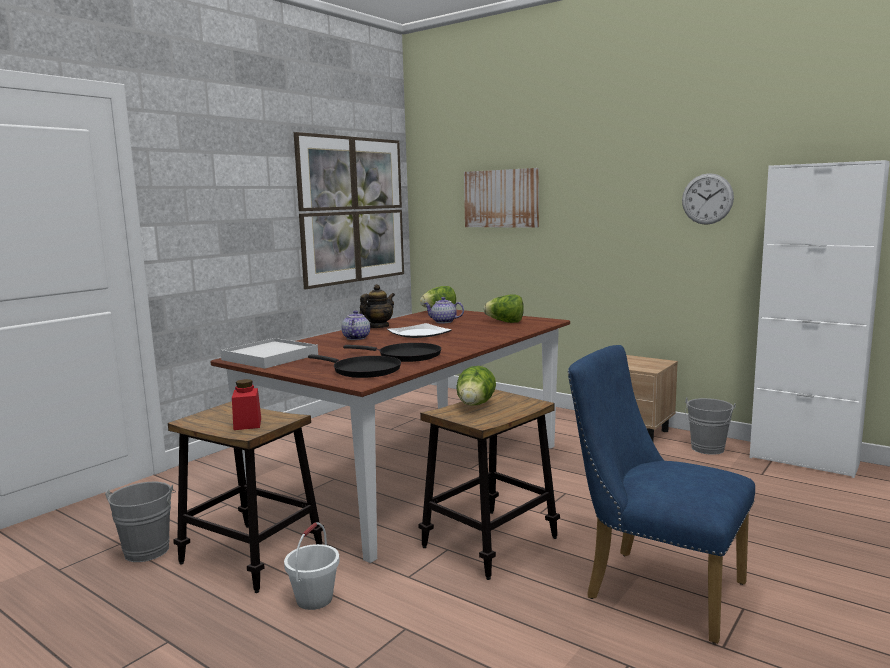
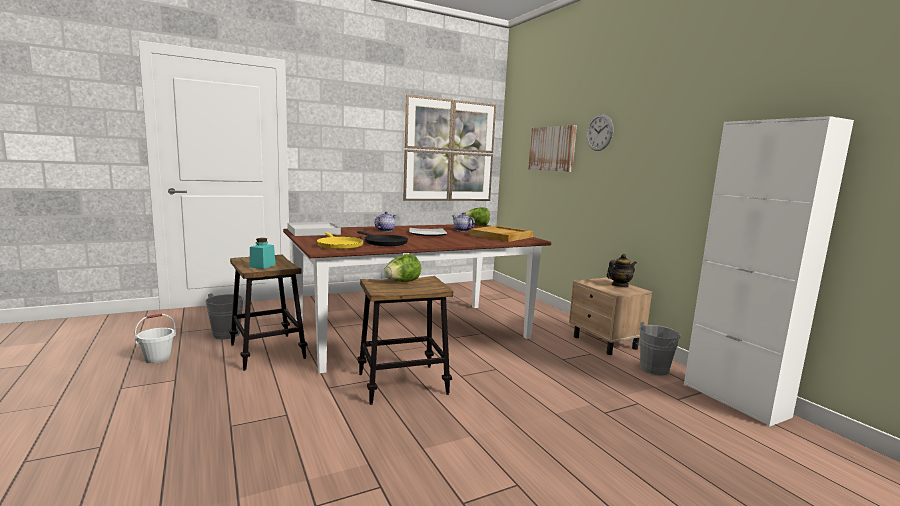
camera: 25 degrees right, 0 degrees up
red jar [232,379,261,430] -> turquoise jar [250,238,276,269]
white bucket [284,522,340,610] -> white bucket moved to [135,313,176,363]
black frying pan [308,354,401,378] -> yellow frying pan [317,232,364,249]
teapot [360,284,395,328] -> teapot moved to [607,254,637,287]
lettuce [484,294,524,323] -> beige tray [470,226,533,242]
blue chair [568,345,755,644] -> none
wall clock [682,173,734,225] -> wall clock moved to [586,114,613,151]

